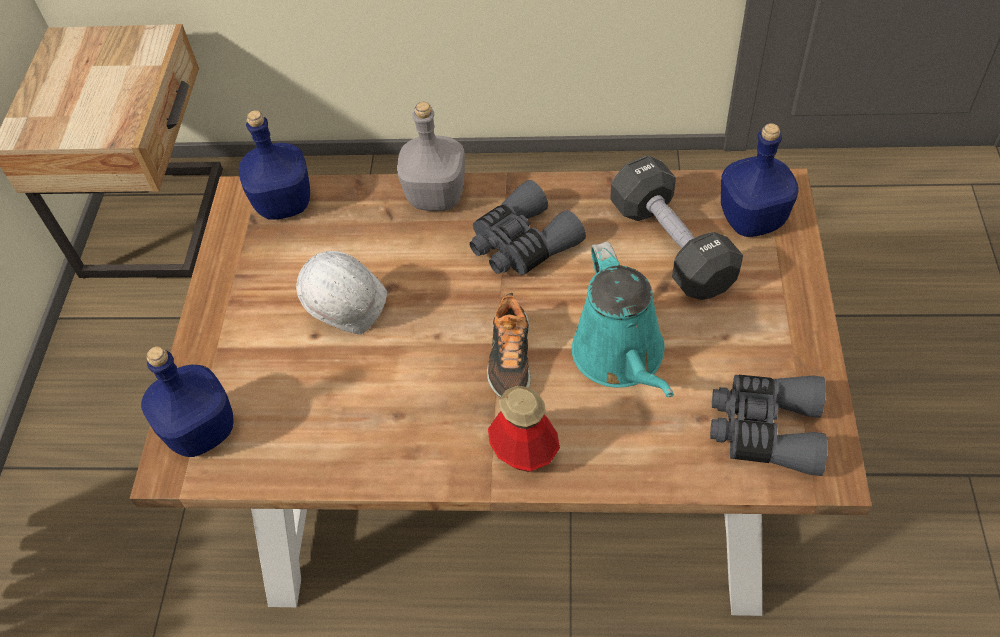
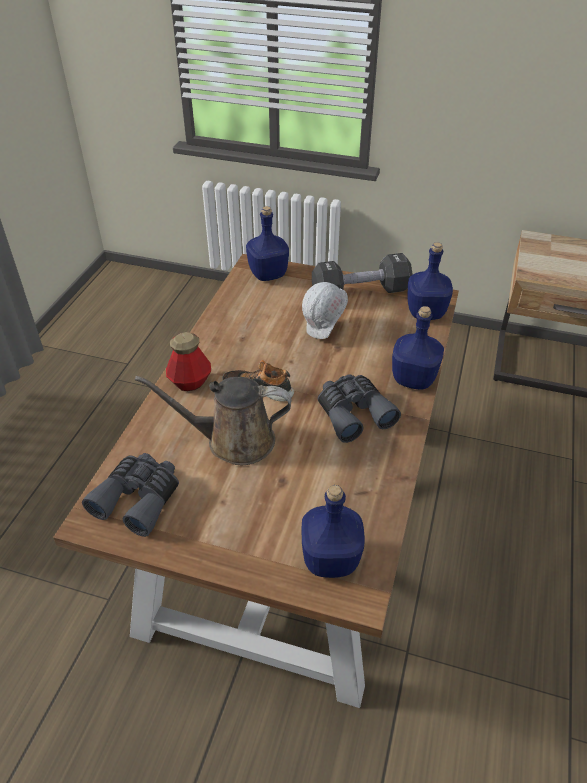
camera: 100 degrees right, 10 degrees down
grey bottle [397,102,465,211] -> blue bottle [392,306,444,390]
turquoise watering can [572,242,674,398] -> brown watering can [135,376,292,465]
black dumbbell [610,155,743,300] -> black dumbbell moved to [312,253,412,293]

